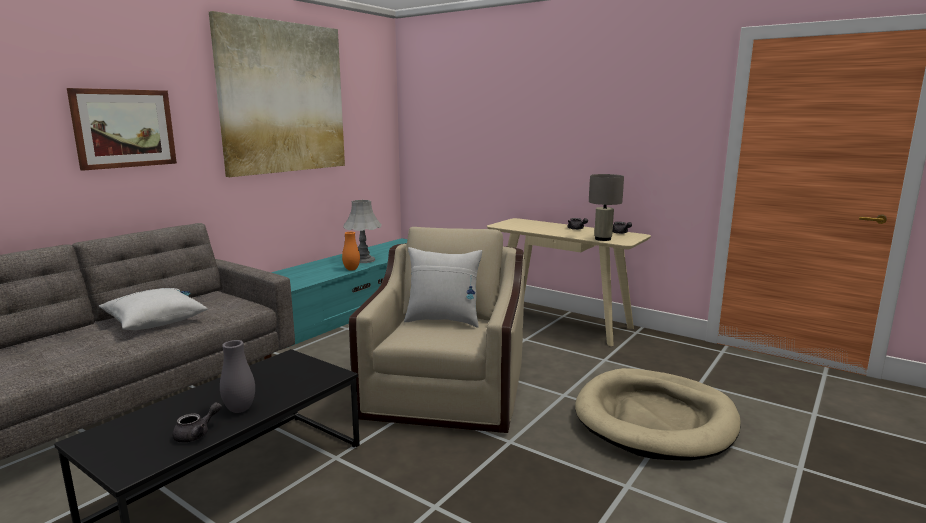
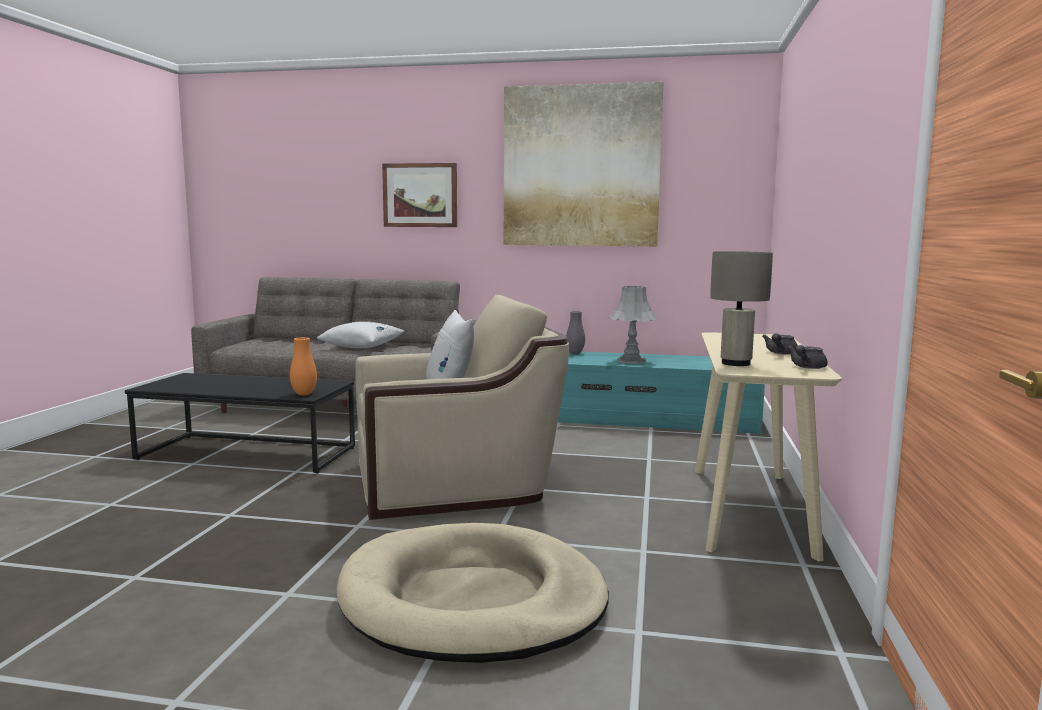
camera: 65 degrees right, 5 degrees down
grey teapot [172,402,222,443] -> none
grey vase [220,340,255,413] -> grey vase moved to [566,311,585,354]
orange vase [342,232,360,271] -> orange vase moved to [290,337,317,395]

